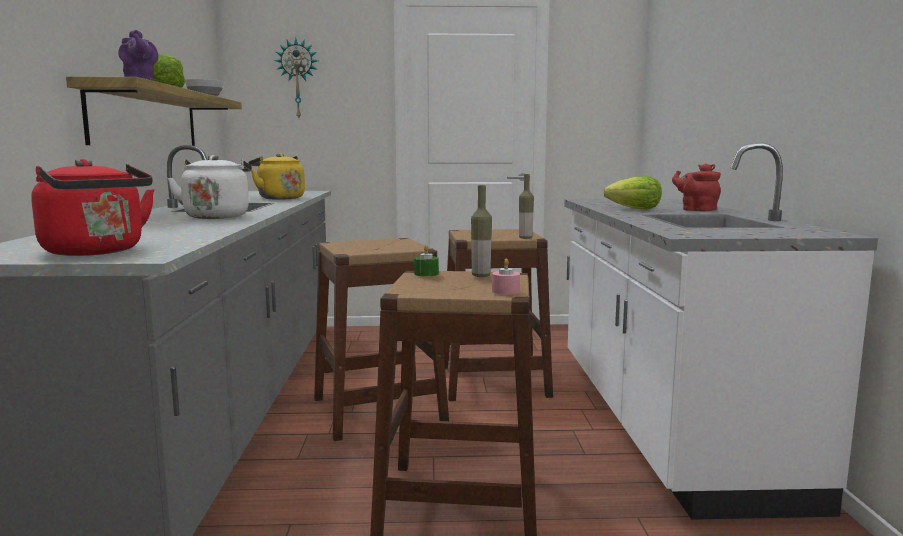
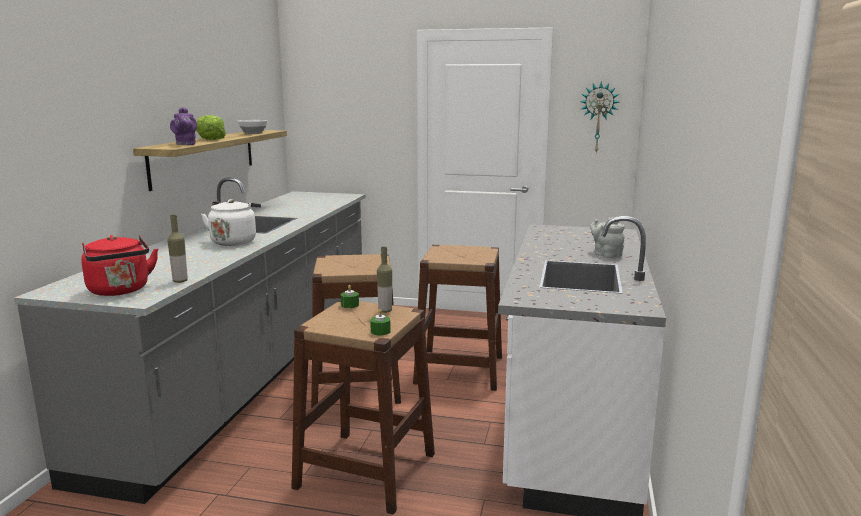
camera: 15 degrees right, 5 degrees up
yellow kettle [248,153,305,200] -> none
wall clock [274,38,318,118] -> wall clock moved to [580,81,619,153]
pink candle [492,258,520,295] -> green candle [370,309,391,336]
bottle [519,174,534,239] -> bottle moved to [167,215,188,283]
lettuce [603,176,662,210] -> none
red teapot [672,163,721,211] -> grey teapot [590,217,625,258]

